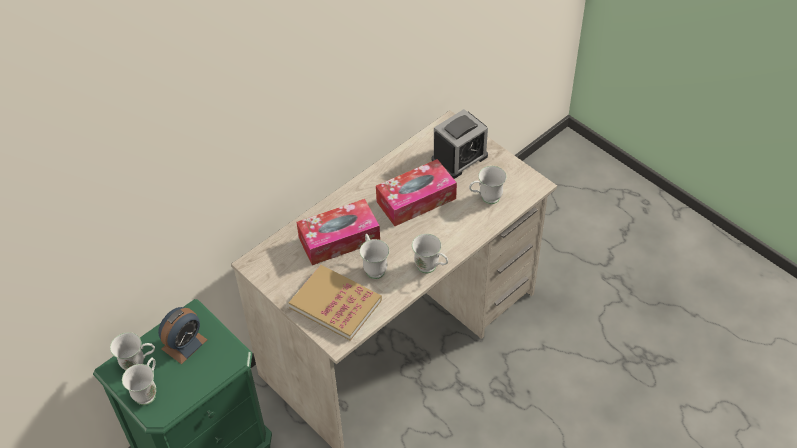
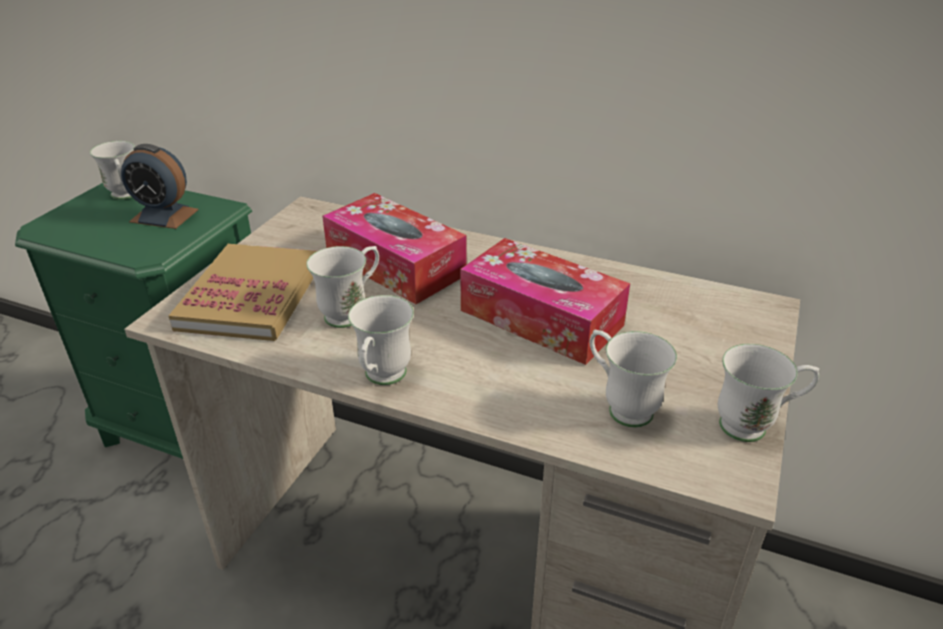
camera: 65 degrees right, 15 degrees down
white mug [122,357,156,405] -> white mug moved to [718,344,819,442]
alarm clock [432,109,488,179] -> none

